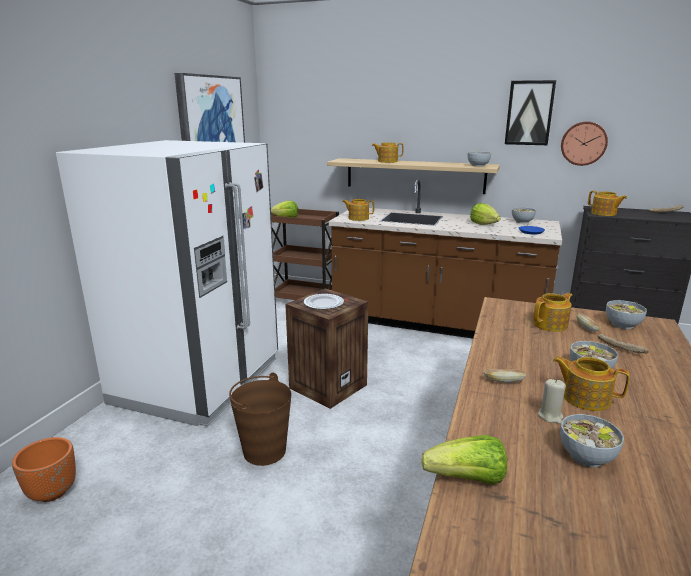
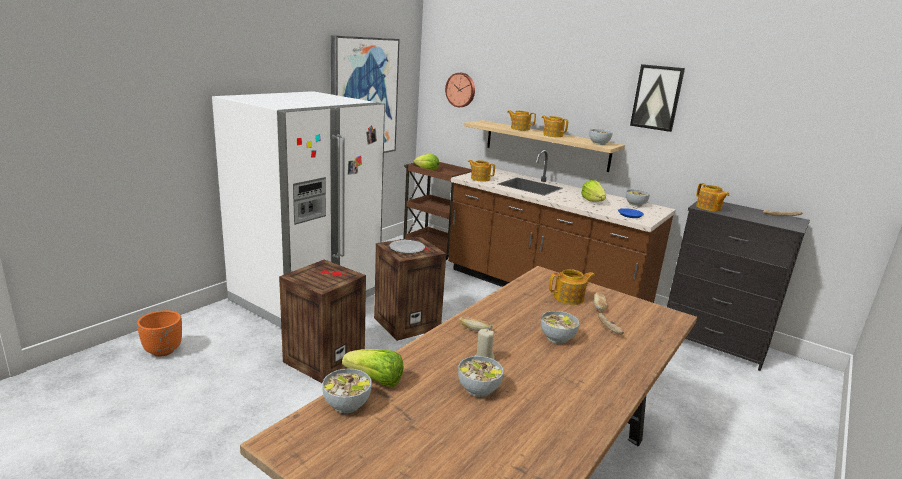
camera: 15 degrees right, 0 degrees up
brown bucket [229,373,291,466] -> crate [279,259,366,383]
teapot [553,356,630,411] -> teapot moved to [542,115,568,137]
wall clock [561,122,608,166] -> wall clock moved to [445,73,475,107]
bowl [606,300,647,329] -> bowl moved to [322,369,372,413]

